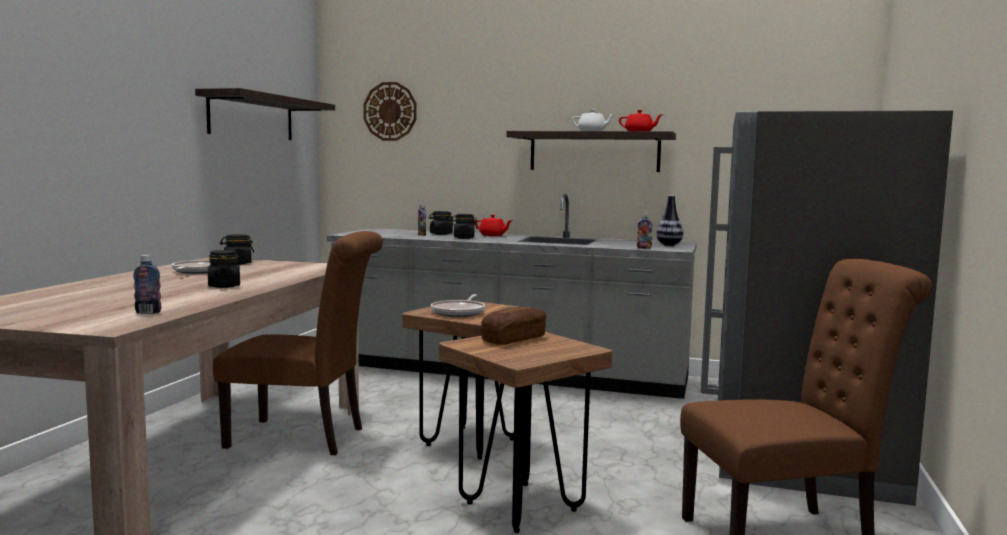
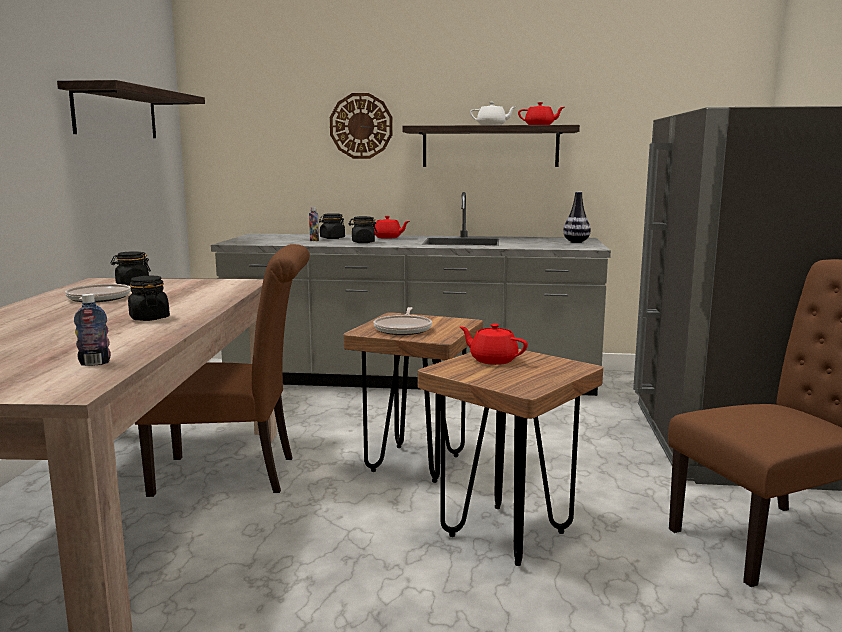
camera: 10 degrees left, 5 degrees up
wall clock [364,82,417,141] -> wall clock moved to [330,93,393,159]
bread [481,307,546,345] -> red teapot [459,323,528,365]
bottle [637,213,653,249] -> none

